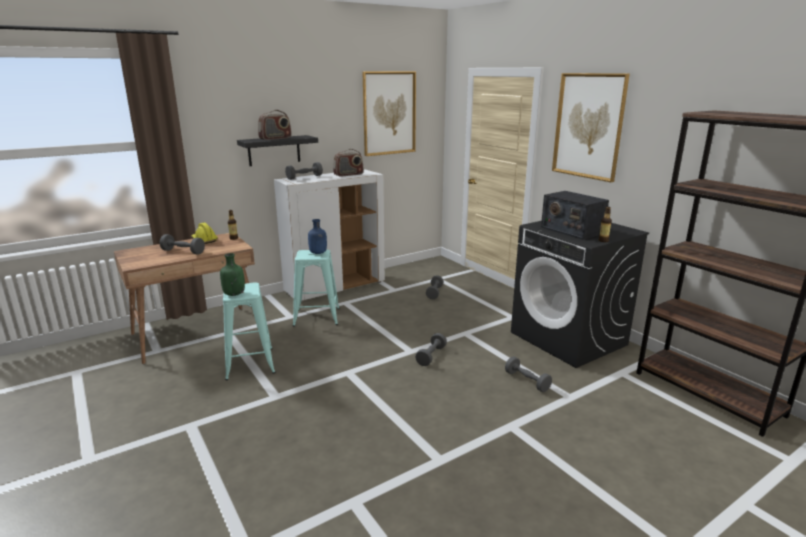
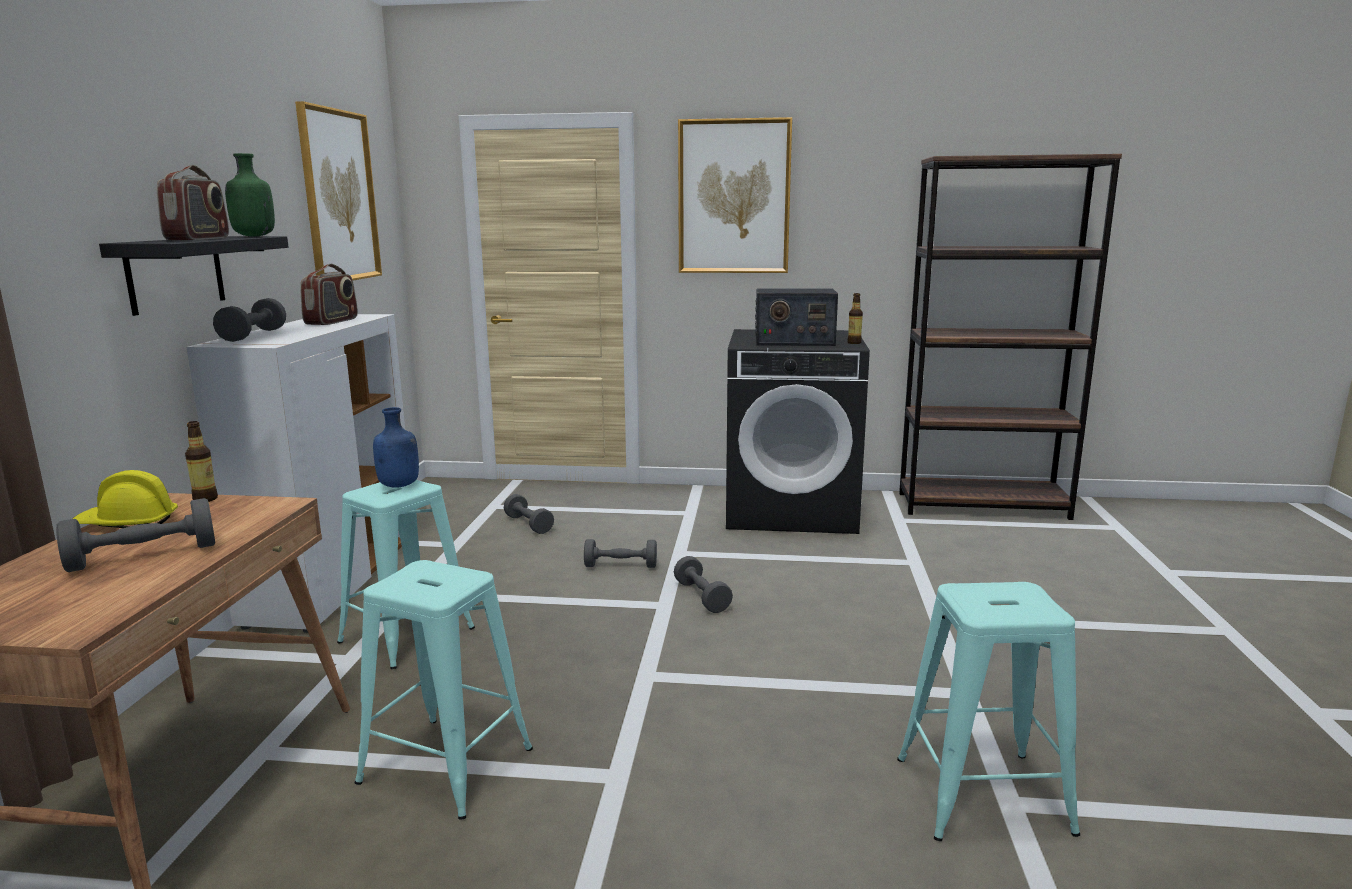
camera: 50 degrees left, 5 degrees down
green bottle [220,253,245,296] -> green bottle moved to [225,153,275,236]
grey dumbbell [505,356,552,392] -> grey dumbbell moved to [584,539,657,568]
none -> turquoise stool [897,582,1080,841]

